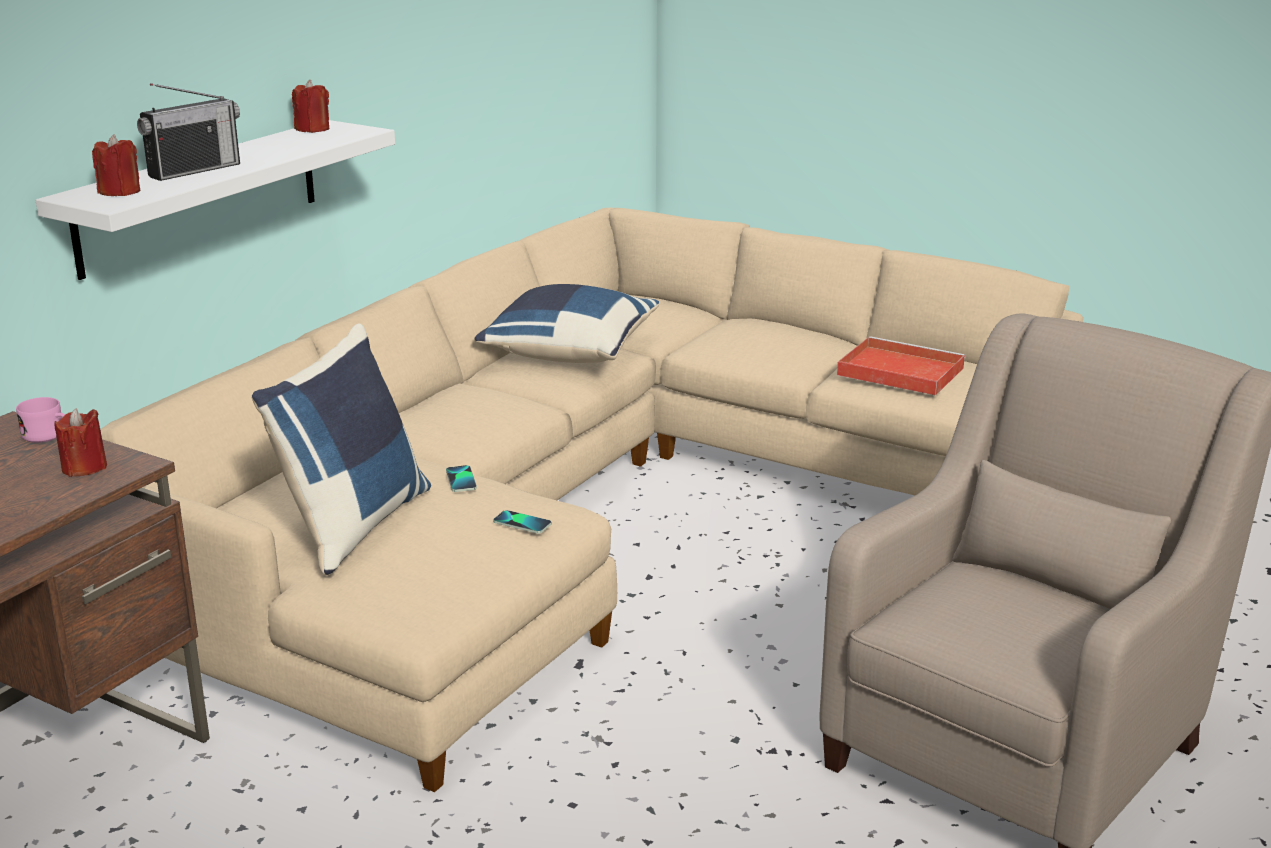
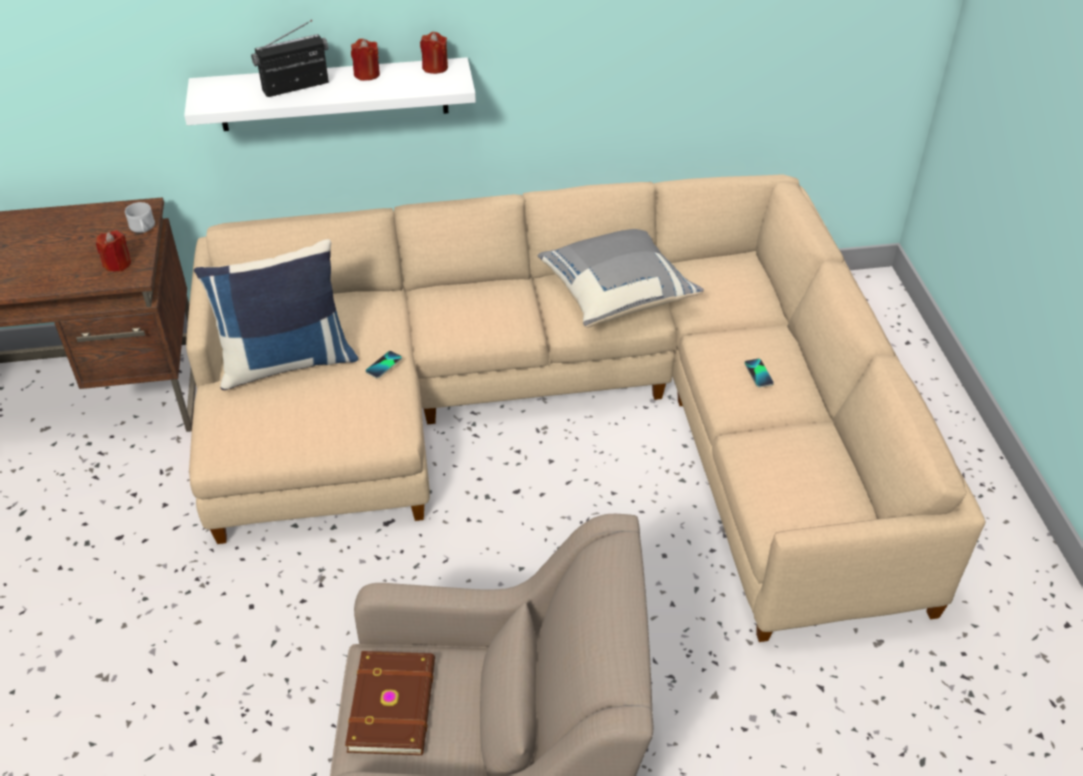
camera: 50 degrees right, 20 degrees up
pink mug [16,397,66,443] -> white mug [125,202,155,233]
red candle [92,134,140,196] -> red candle moved to [351,39,380,81]
radio [137,83,240,181] -> radio turned 150 degrees clockwise [251,20,329,97]
blue pillow [475,284,659,363] -> grey pillow [538,229,704,328]
phone [493,510,551,534] -> phone moved to [744,359,774,388]
red tray [837,336,965,396] -> none
none -> brown book [345,651,435,755]

